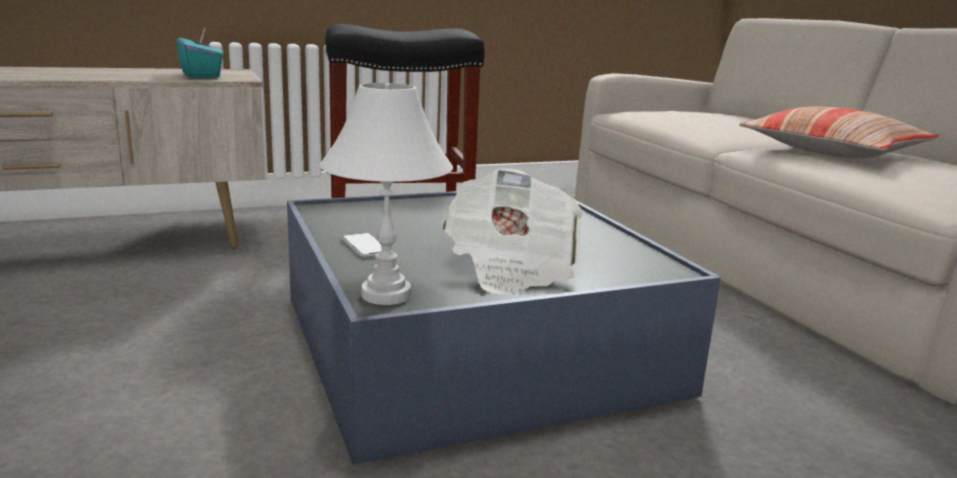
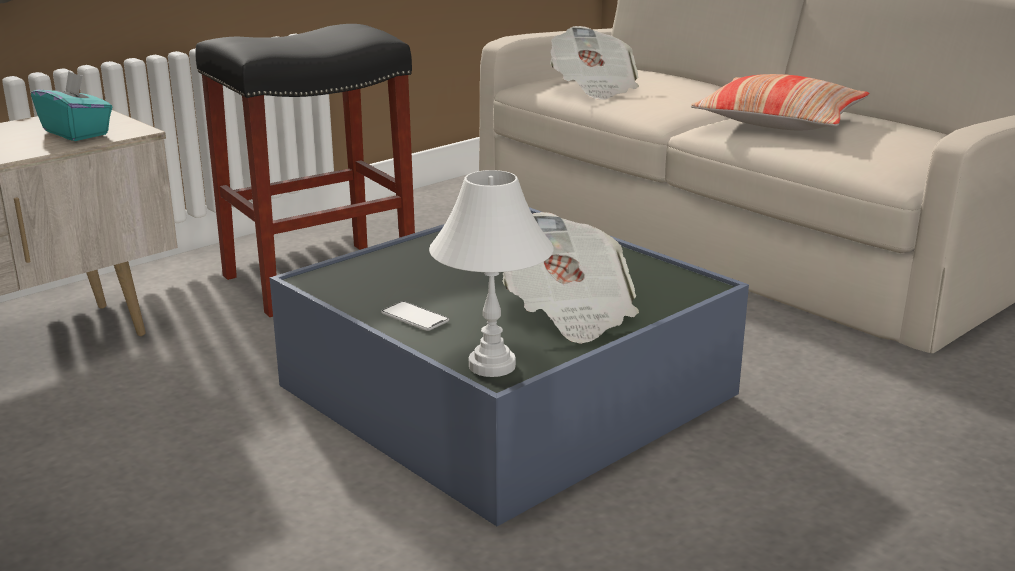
camera: 20 degrees left, 5 degrees up
none -> newspaper [550,26,639,100]

